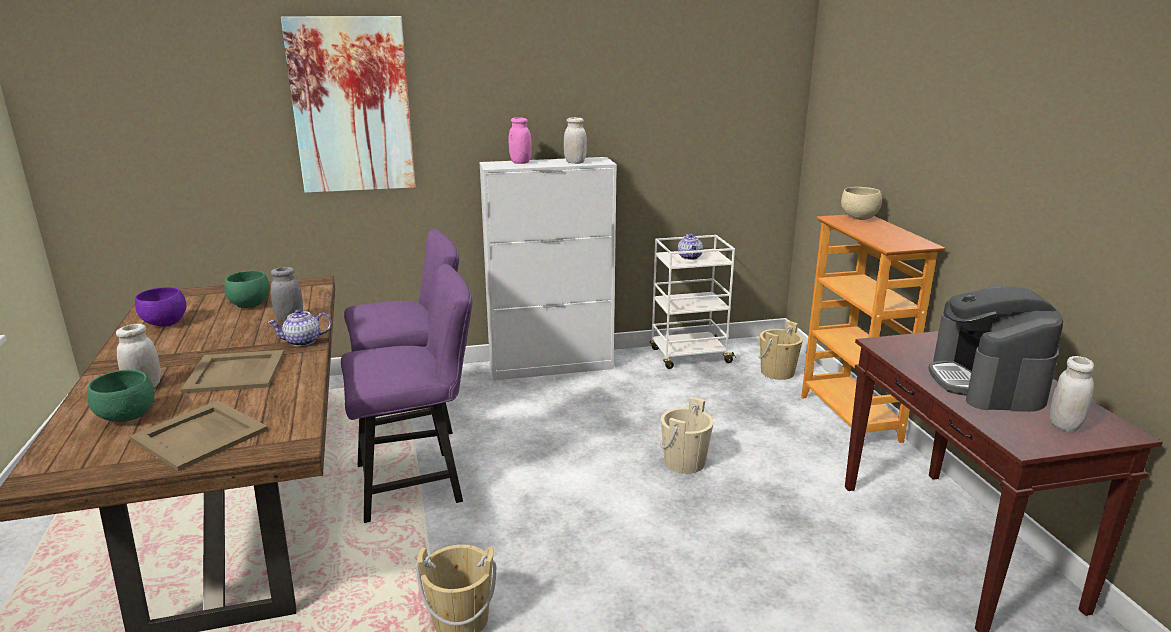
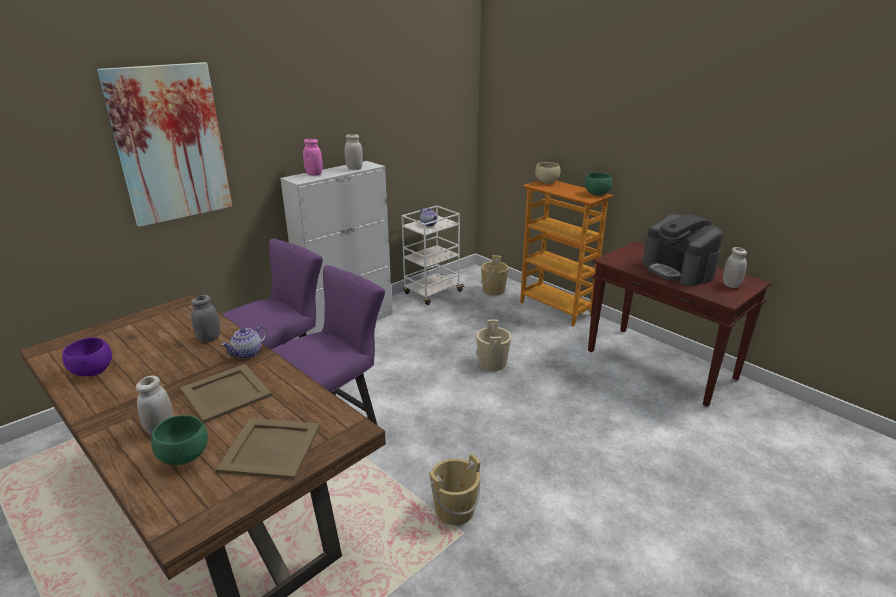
camera: 30 degrees left, 5 degrees up
green bowl [224,271,270,308] -> green bowl moved to [585,172,612,196]

